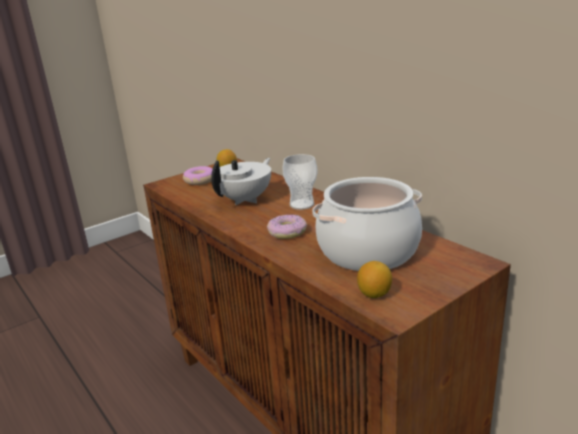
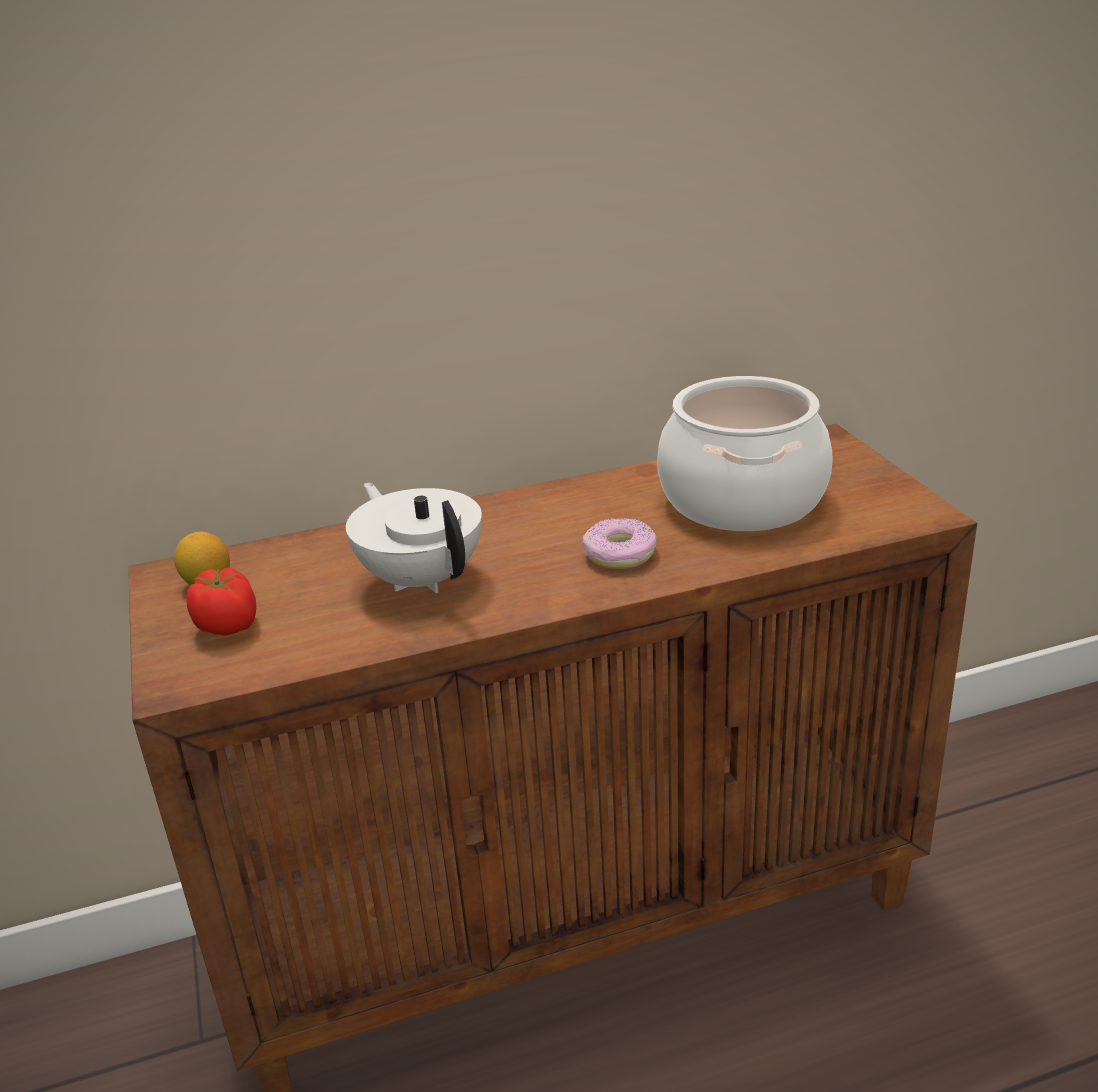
camera: 70 degrees left, 5 degrees up
donut [183,166,213,185] -> tomato [186,568,256,636]
cup [282,154,318,210] -> none
lemon [357,261,392,298] -> none

